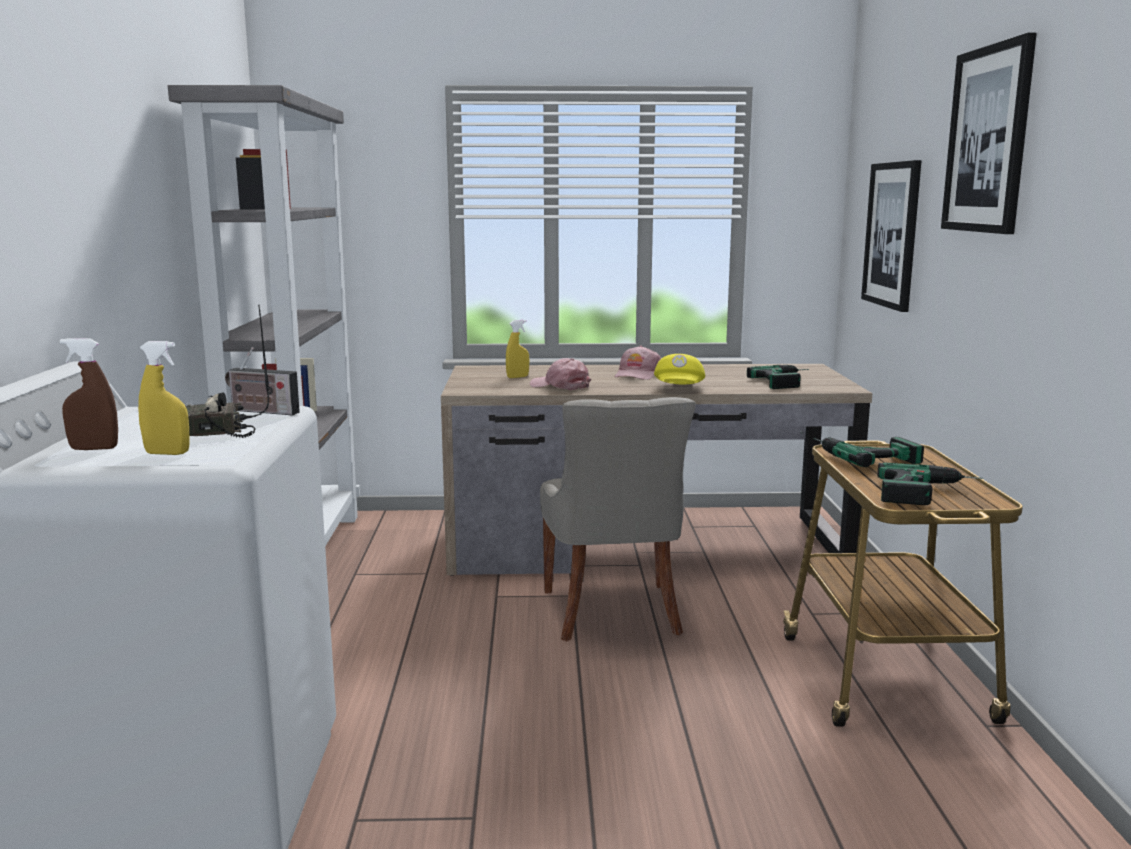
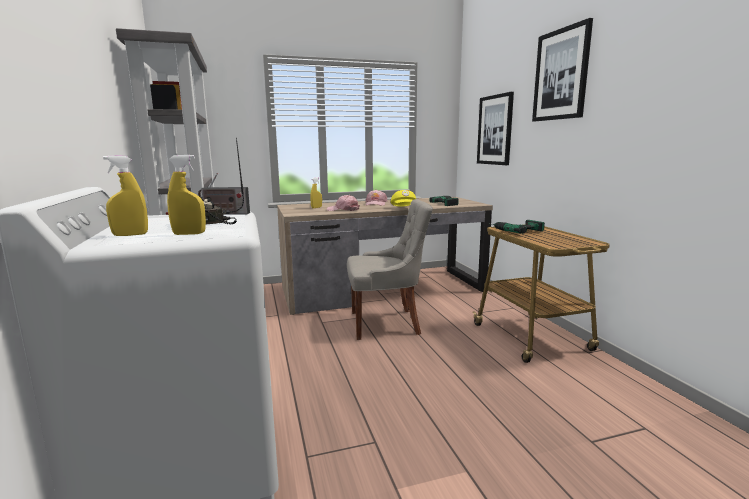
camera: 15 degrees left, 0 degrees up
brown spray bottle [60,338,118,450] -> yellow spray bottle [103,156,148,236]
grey chair [540,397,696,641] -> grey chair turned 75 degrees counterclockwise [347,199,433,340]
power drill [878,463,983,505] -> none

